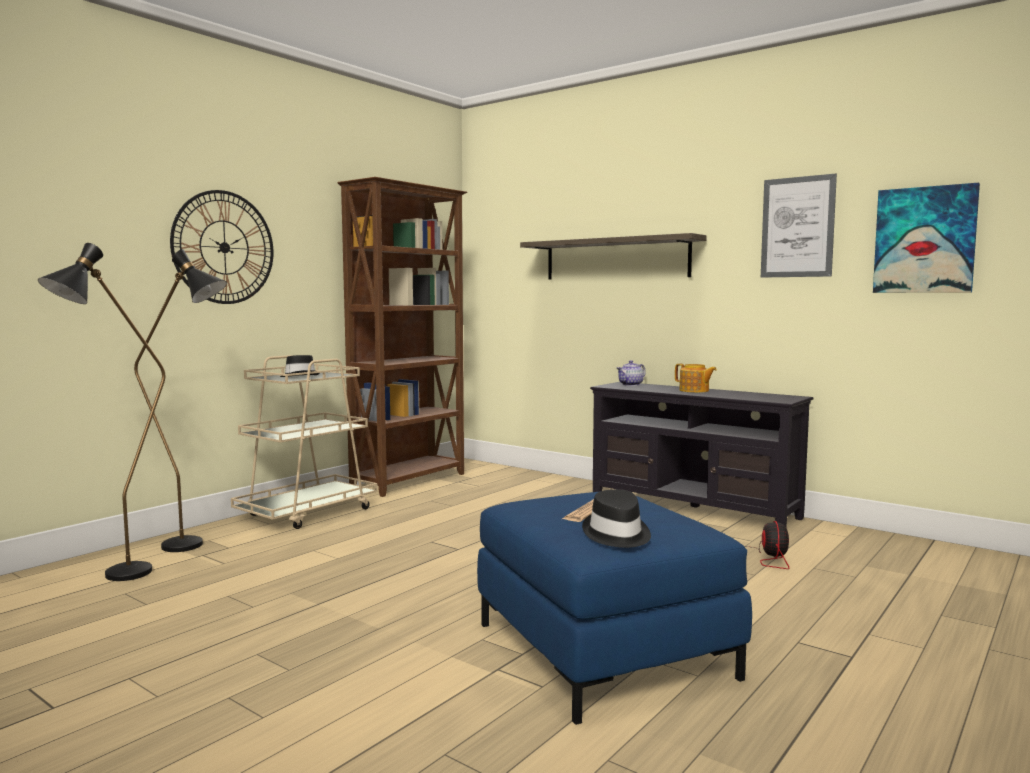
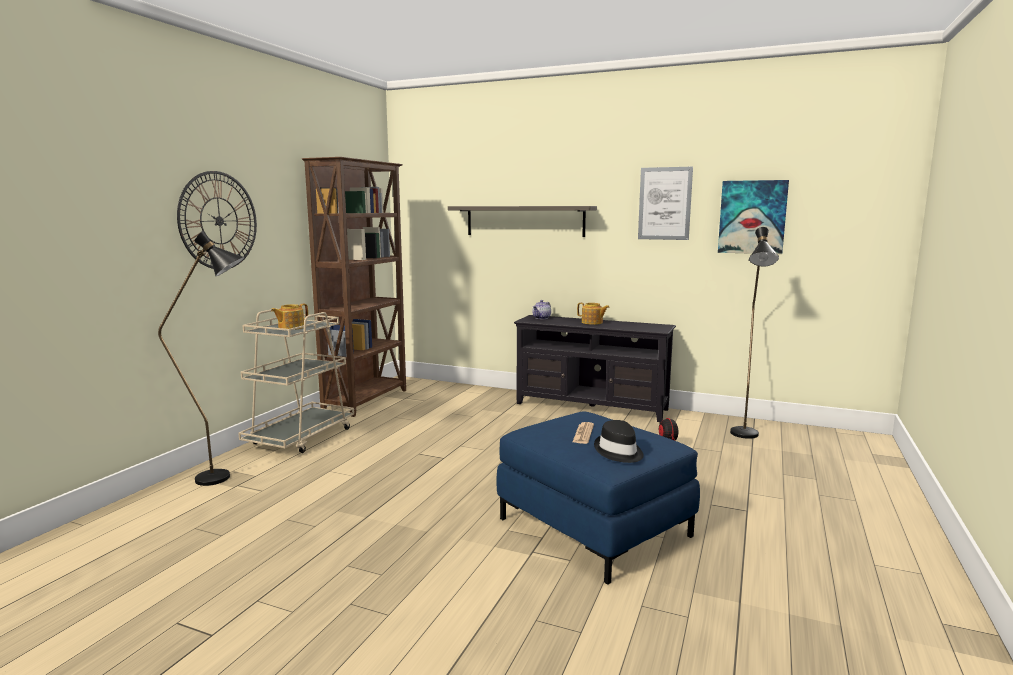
camera: 15 degrees left, 5 degrees up
black floor lamp [38,243,165,581] -> black floor lamp moved to [730,227,779,439]
black hat [280,355,319,377] -> teapot [271,304,308,330]

